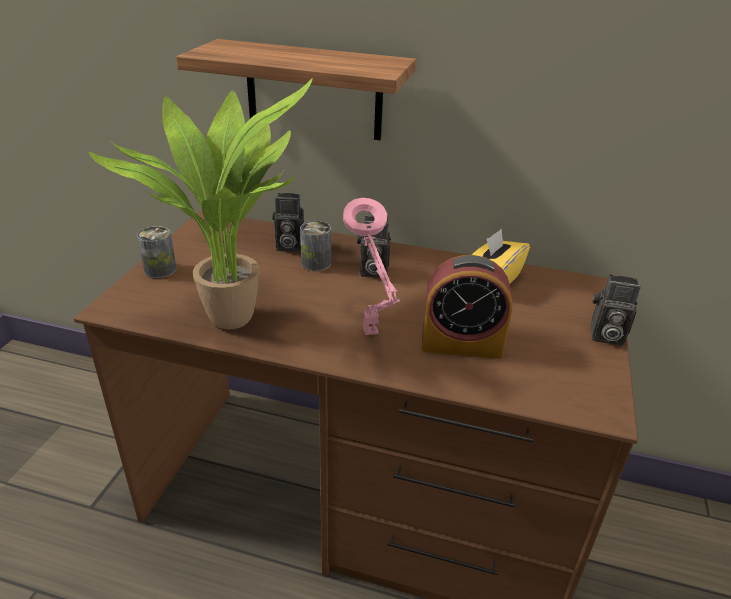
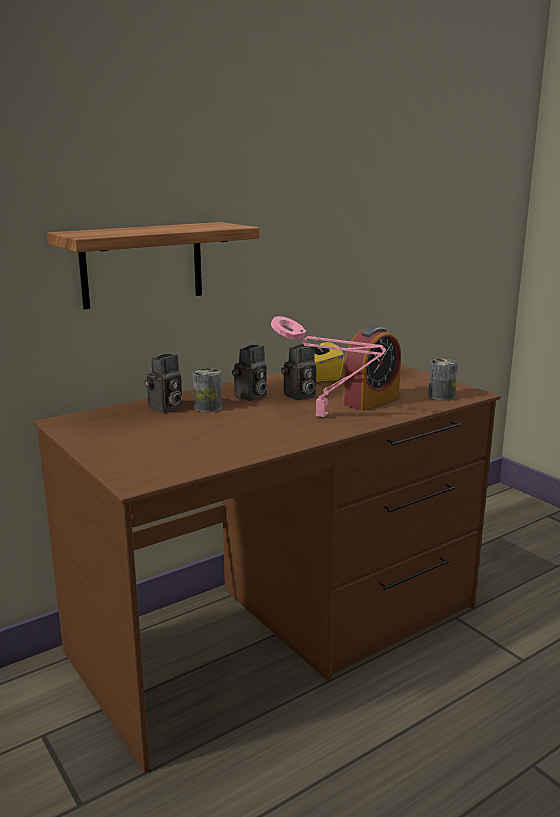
camera: 50 degrees left, 15 degrees down
potted plant [88,78,313,329] -> none
can [137,226,176,279] -> can moved to [428,359,458,401]
camera [591,274,641,346] -> camera moved to [281,344,316,400]

